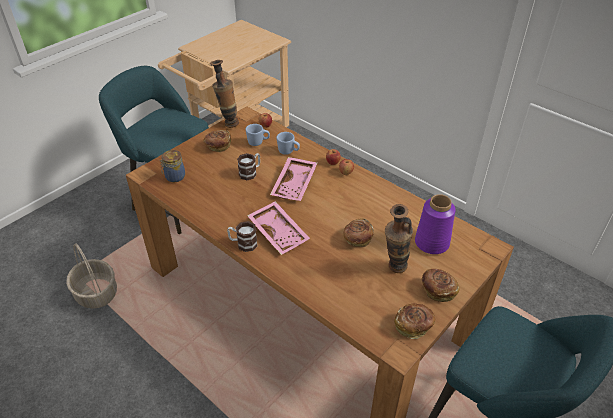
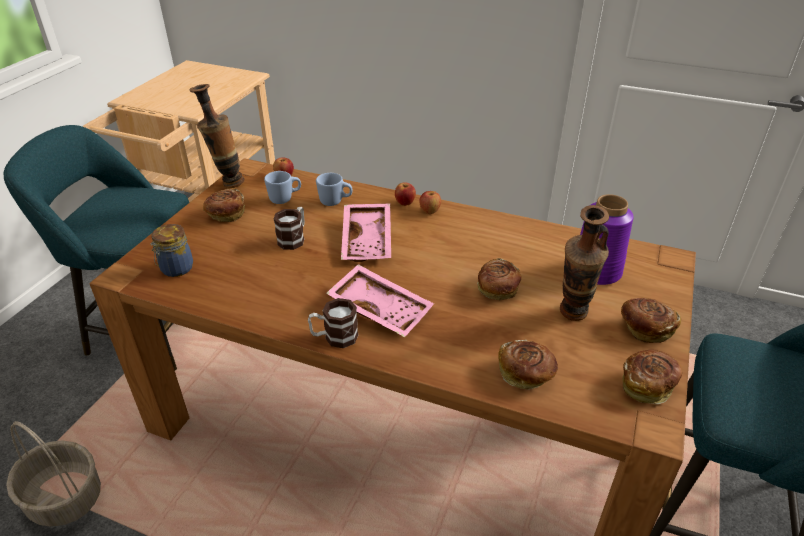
camera: 20 degrees left, 5 degrees down
none -> bread [498,339,558,390]

